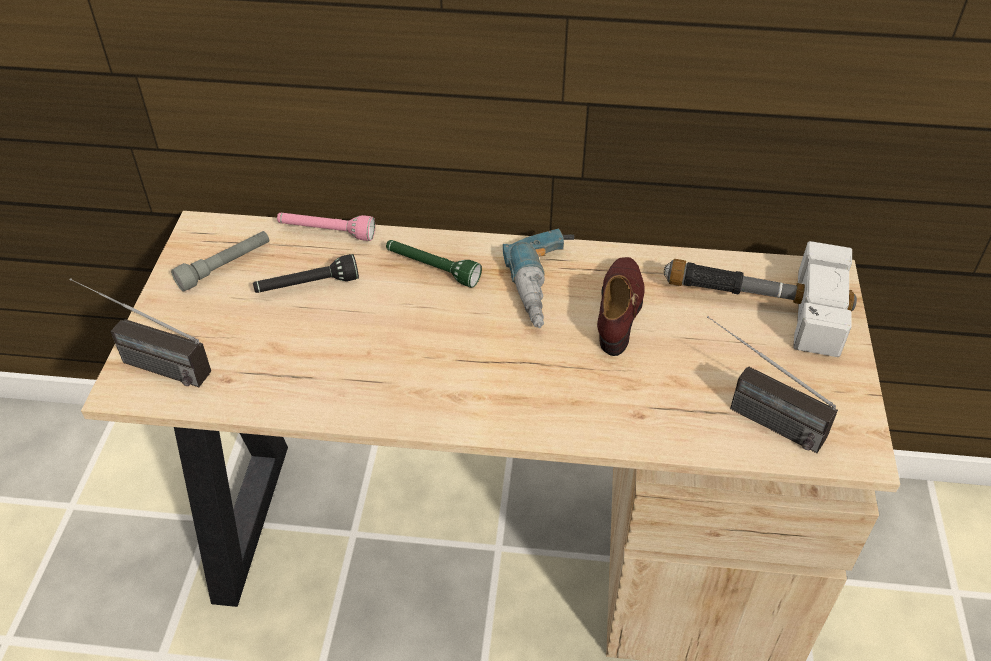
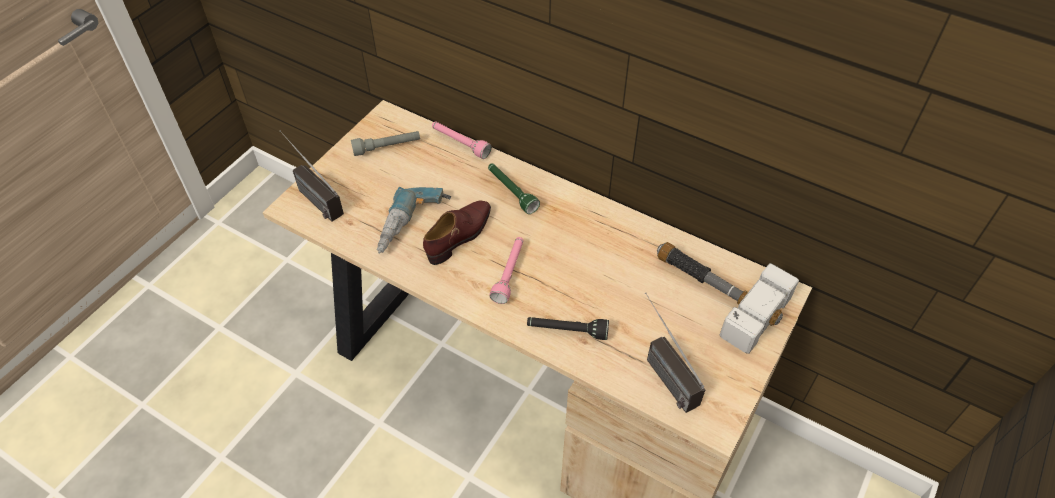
camera: 25 degrees right, 5 degrees up
black flashlight [253,254,359,293] -> black flashlight moved to [527,317,609,340]
power drill [503,229,574,328] -> power drill moved to [377,187,451,254]
brown shoe [597,257,644,356] -> brown shoe moved to [423,201,491,265]
none -> pink flashlight [489,237,523,304]

